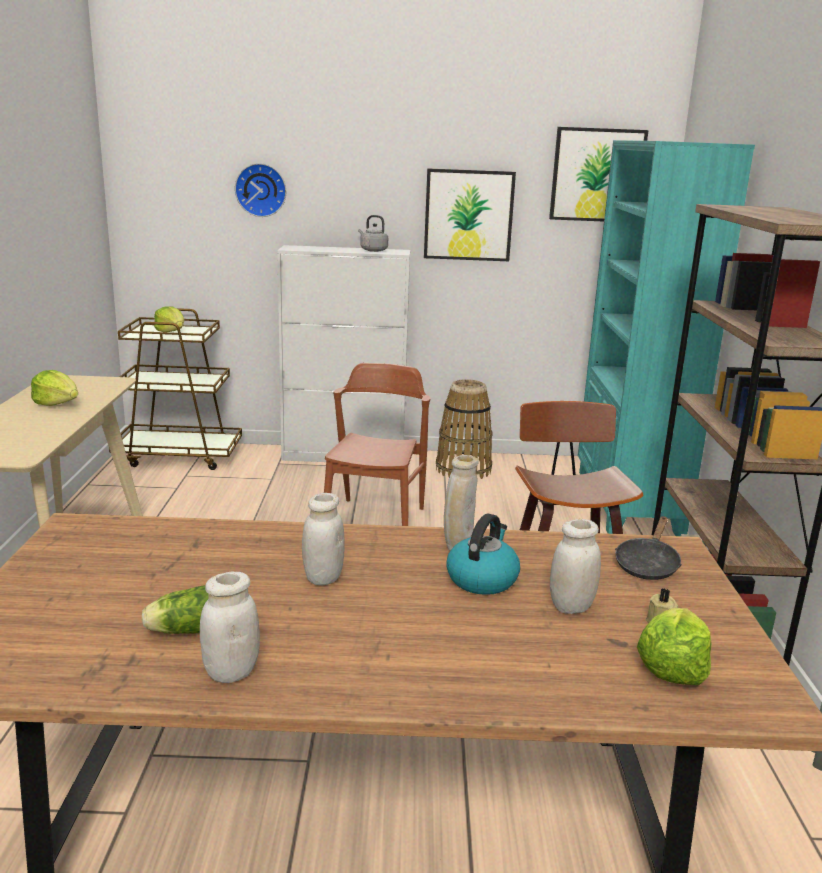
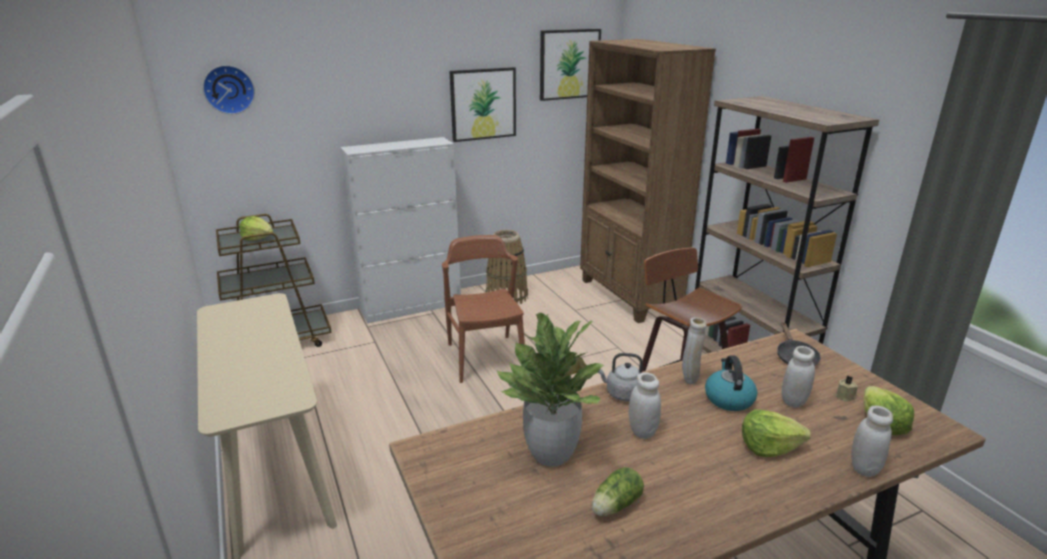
camera: 25 degrees left, 5 degrees up
lettuce [31,370,78,406] -> lettuce moved to [742,409,811,457]
white jar [200,572,260,683] -> white jar moved to [851,406,893,477]
wall clock [235,163,286,217] -> wall clock moved to [203,65,255,114]
grey kettle [358,215,388,252] -> grey kettle moved to [598,353,643,401]
turquoise bookcase [578,140,755,536] -> brown bookcase [580,39,716,323]
none -> potted plant [497,313,605,466]

